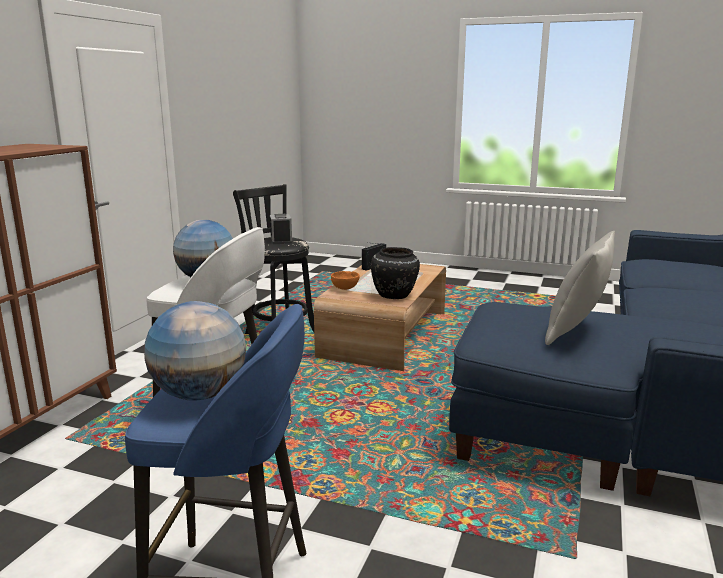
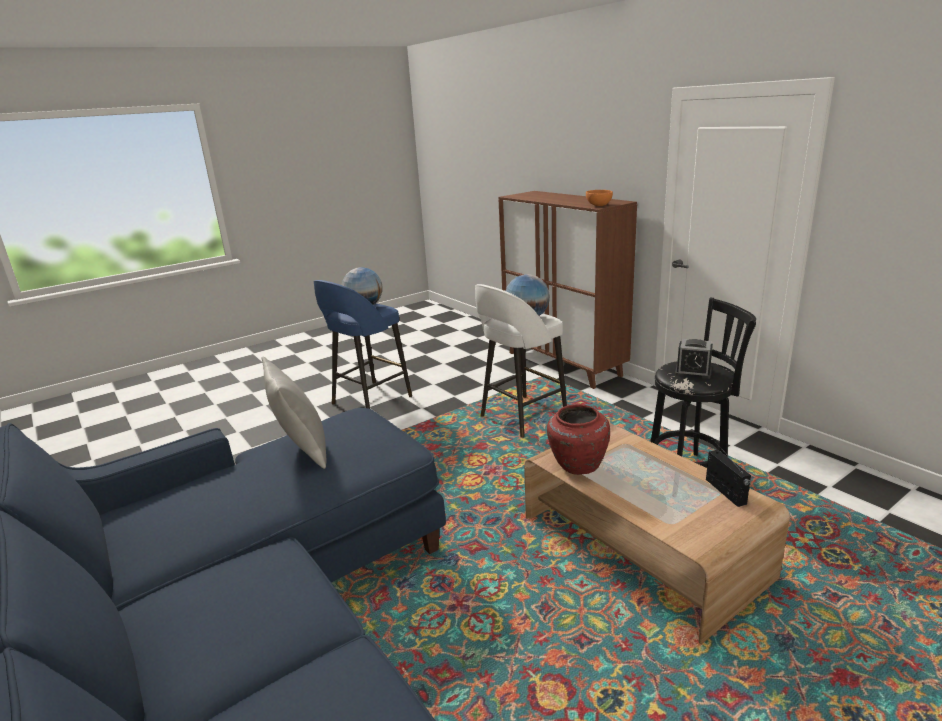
camera: 125 degrees right, 5 degrees up
orange bowl [331,271,360,290] -> orange bowl moved to [586,190,613,206]
black vase [371,247,420,299] -> red vase [547,404,610,475]

